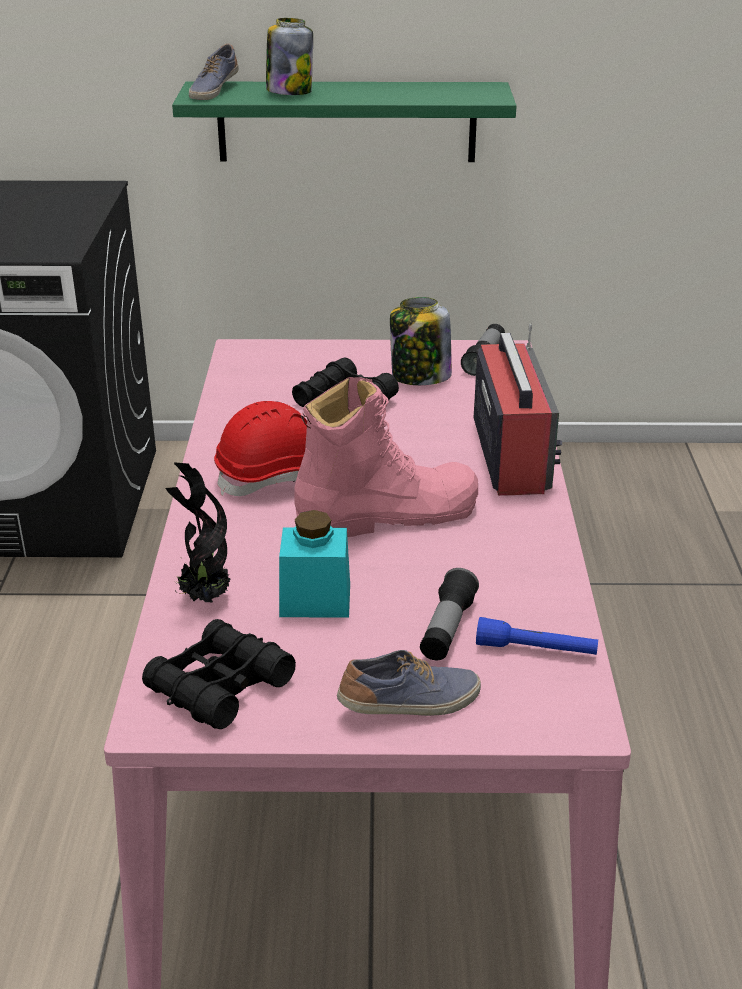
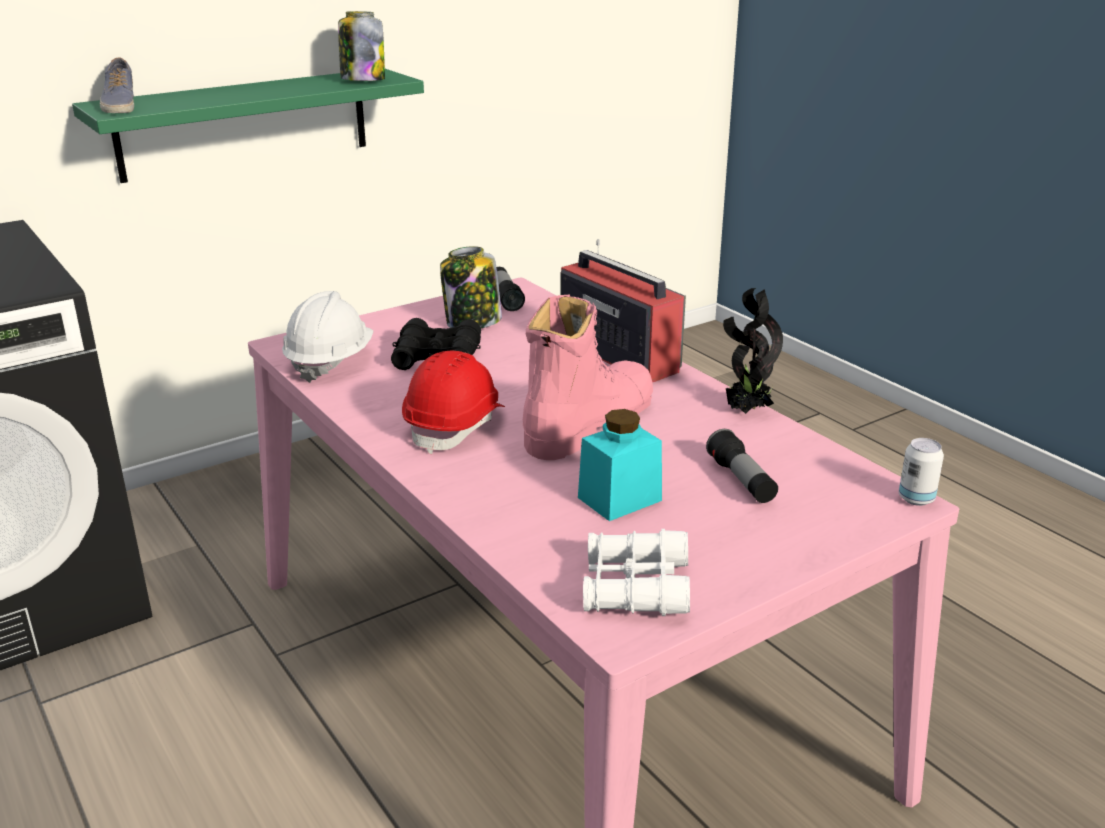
camera: 35 degrees left, 5 degrees down
black binoculars [142,619,296,729] -> white binoculars [583,529,690,616]
potted plant [166,462,231,602] -> potted plant moved to [723,288,783,414]
jar [266,18,313,95] -> jar moved to [338,11,385,81]
shoe [337,650,481,716] -> none
blue flashlight [476,617,598,655] -> none
none -> white hard hat [282,291,373,383]
none -> can [899,438,944,506]

